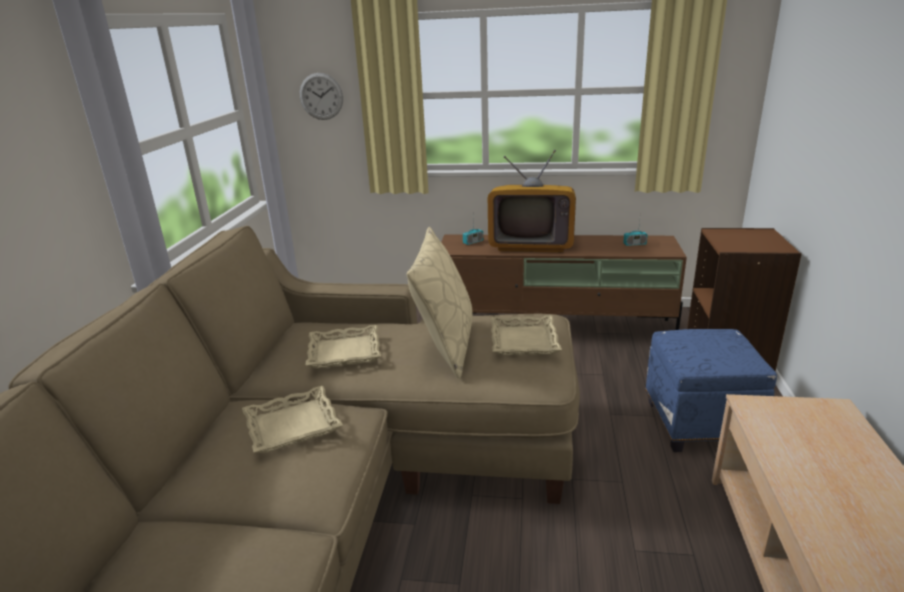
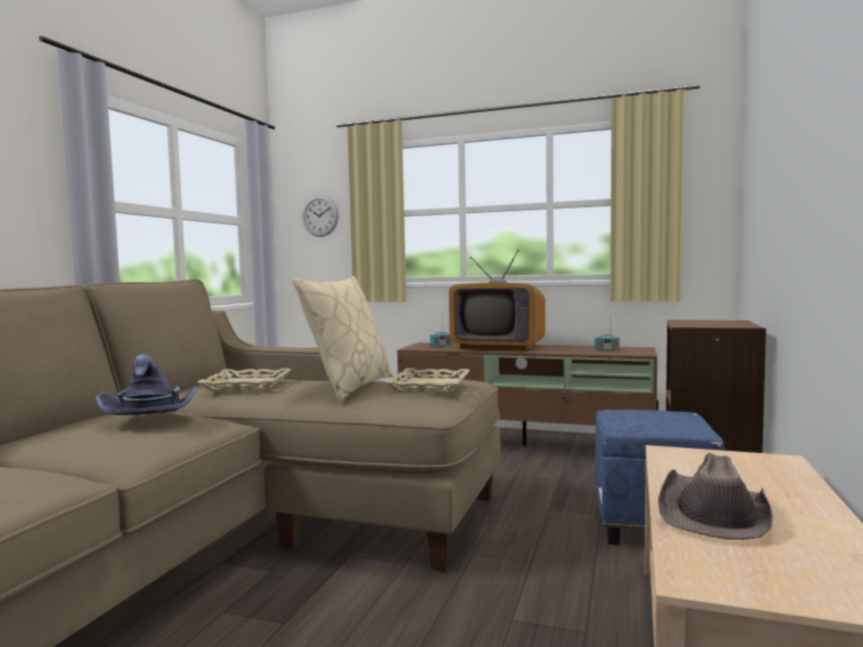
camera: 10 degrees right, 20 degrees down
beige tray [242,386,343,453] -> purple hat [96,354,197,415]
none -> brown hat [658,453,773,540]

